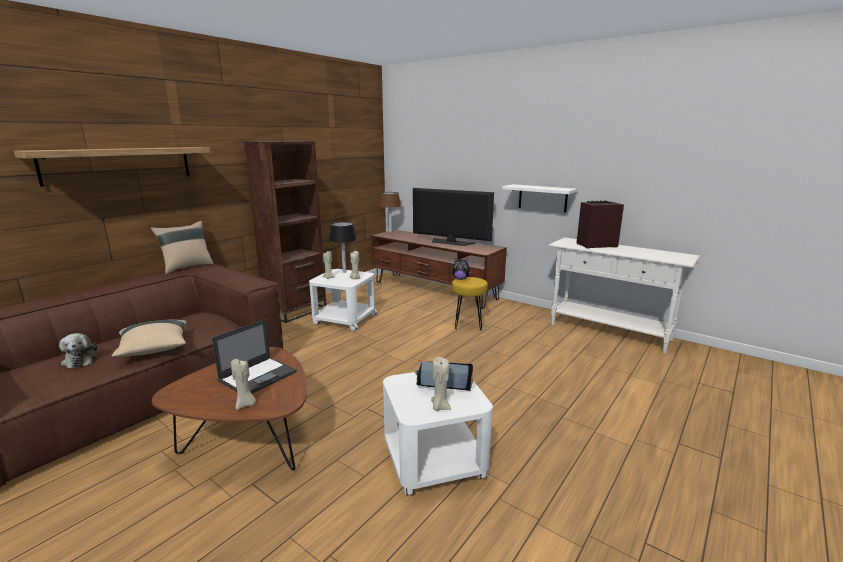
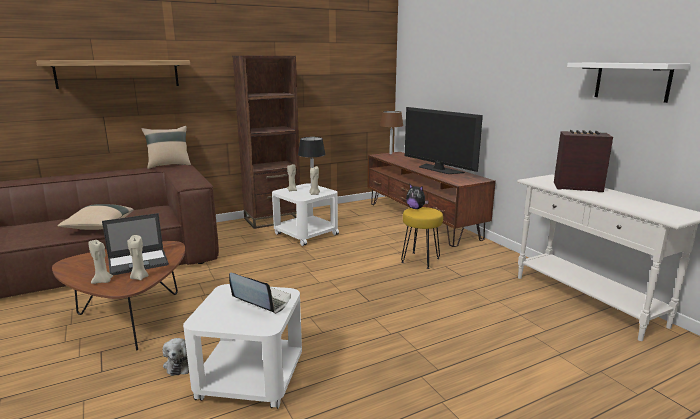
camera: 25 degrees right, 0 degrees up
plush toy [59,333,97,368] -> plush toy moved to [163,338,189,376]
beige candle [431,357,451,411] -> beige candle moved to [127,235,149,280]
white shelf [502,184,578,213] -> white shelf moved to [567,63,691,103]

